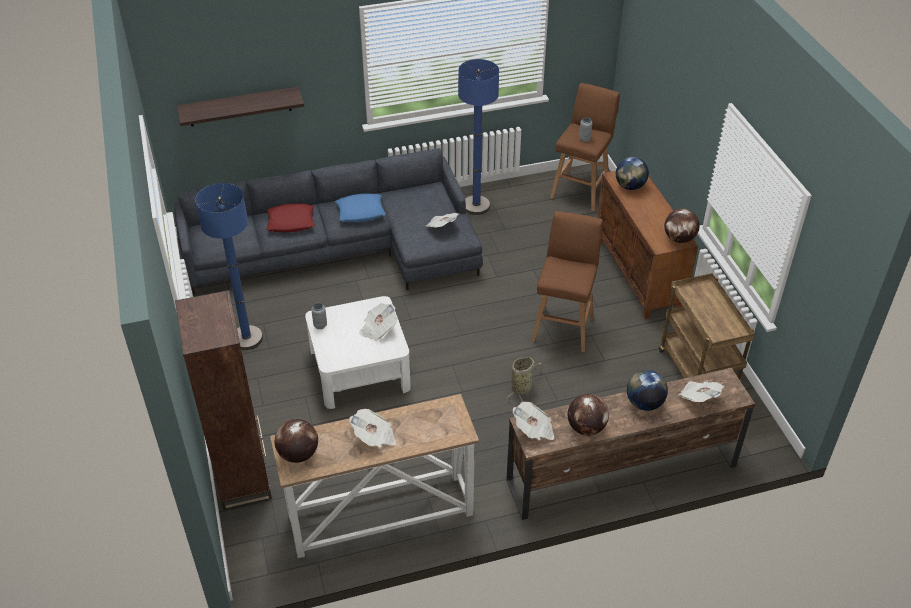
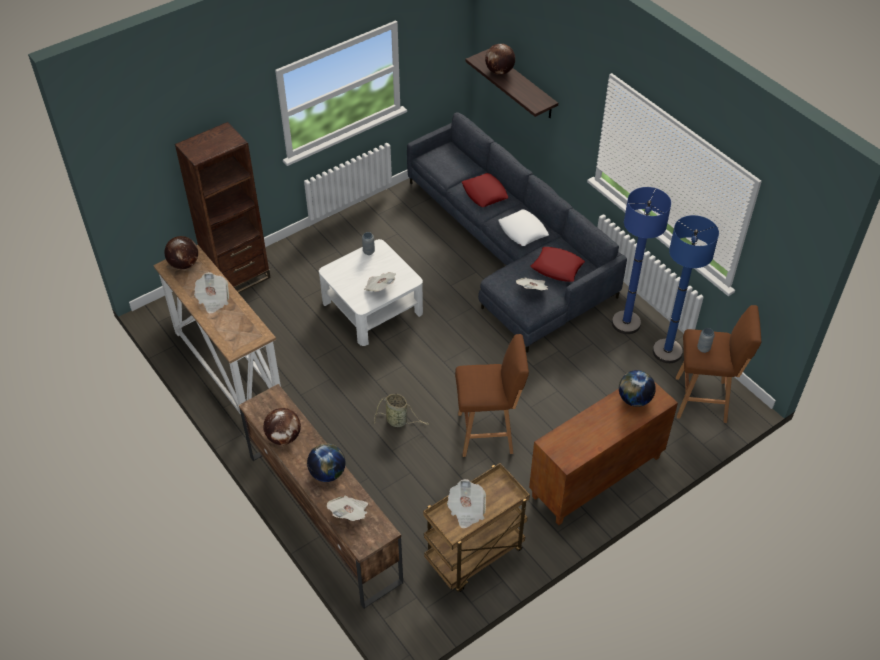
camera: 70 degrees right, 5 degrees up
blue floor lamp [195,183,263,350] -> blue floor lamp moved to [653,215,719,363]
blue pillow [335,193,386,222] -> white pillow [498,209,549,246]
newspaper [513,402,555,440] -> newspaper moved to [447,479,486,529]
globe [664,208,700,243] -> globe moved to [485,44,515,75]
none -> red pillow [530,247,585,282]

